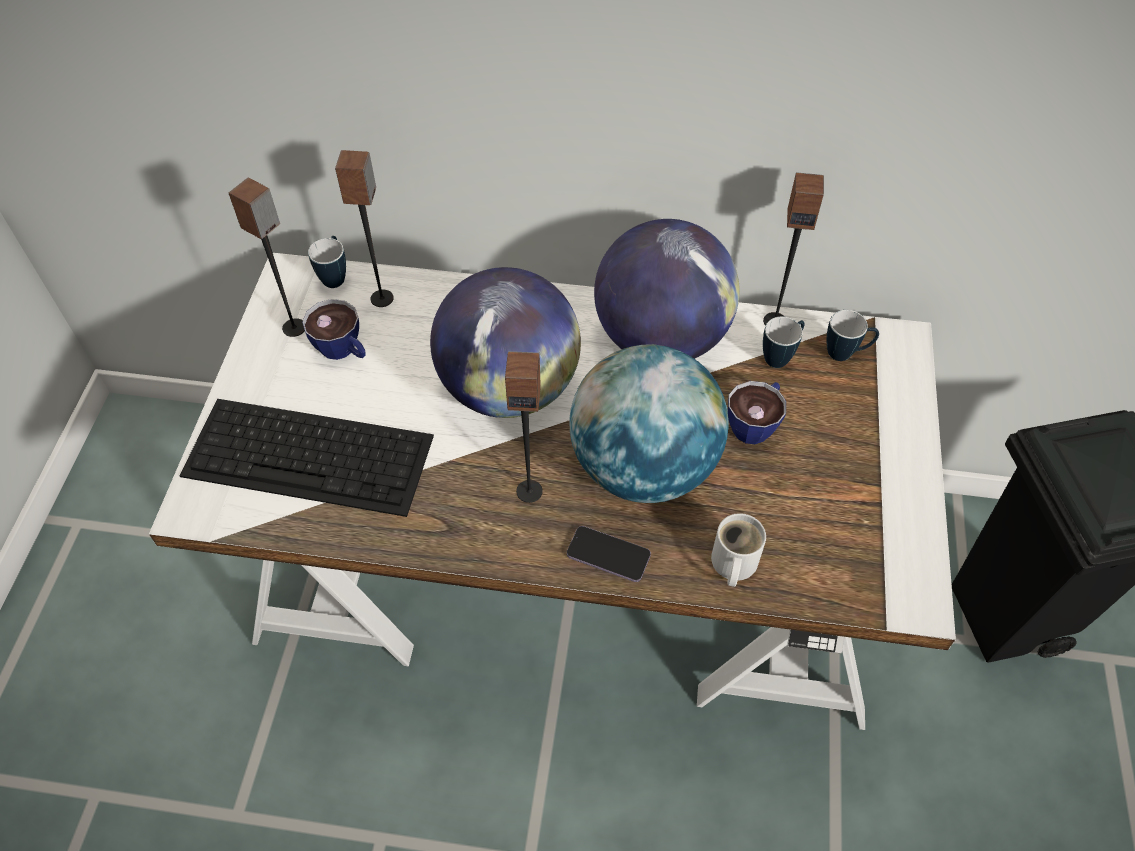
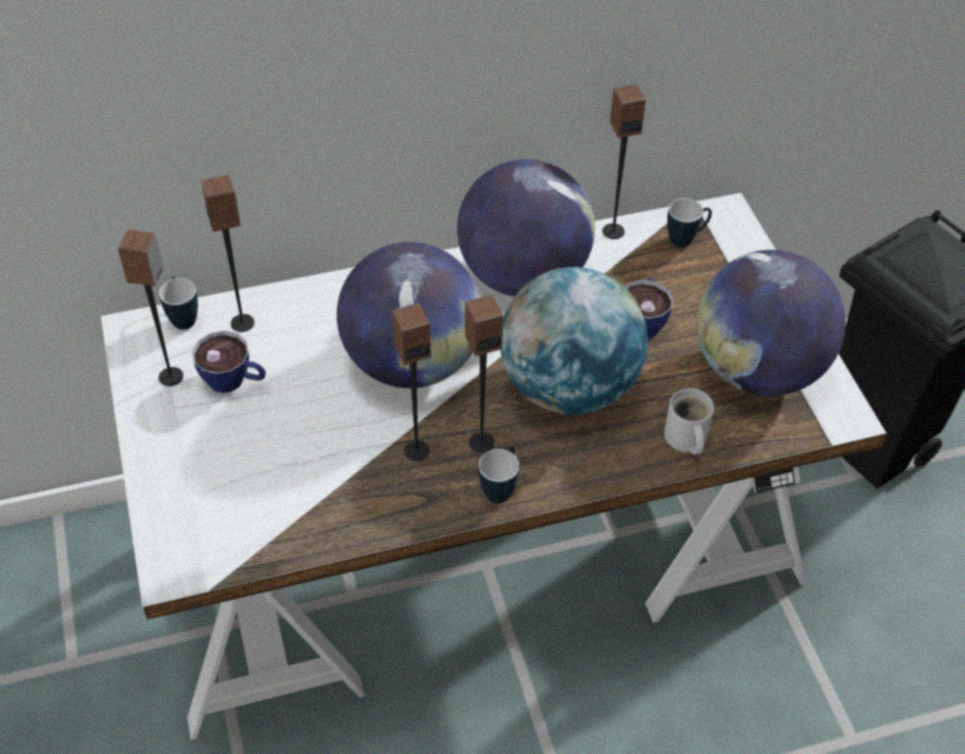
camera: 25 degrees left, 5 degrees down
keyboard [179,399,434,517] -> none
phone [567,526,651,582] -> none
mug [763,317,805,368] -> mug moved to [478,446,519,504]
none -> speaker [392,303,431,461]
none -> globe [696,250,846,396]

